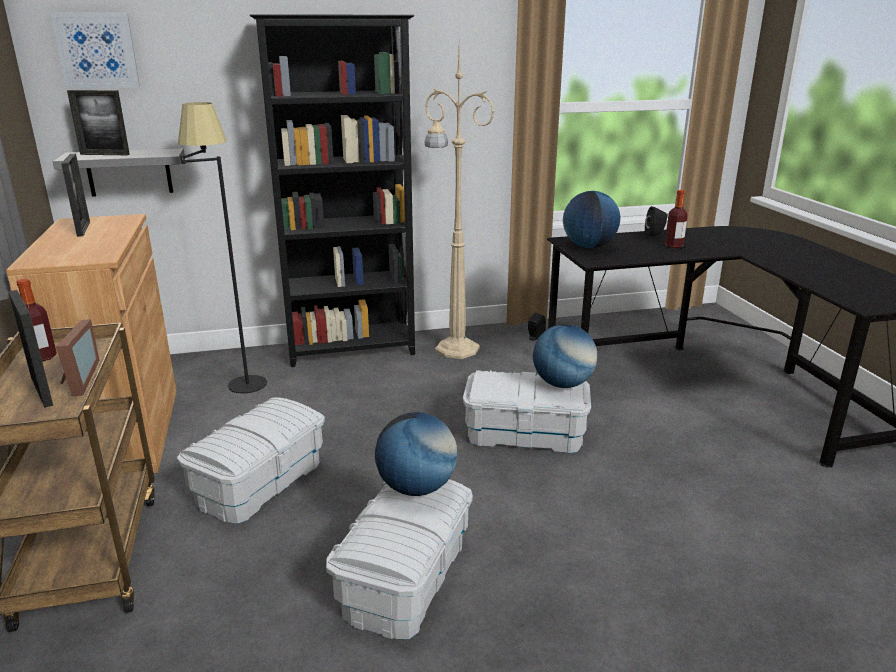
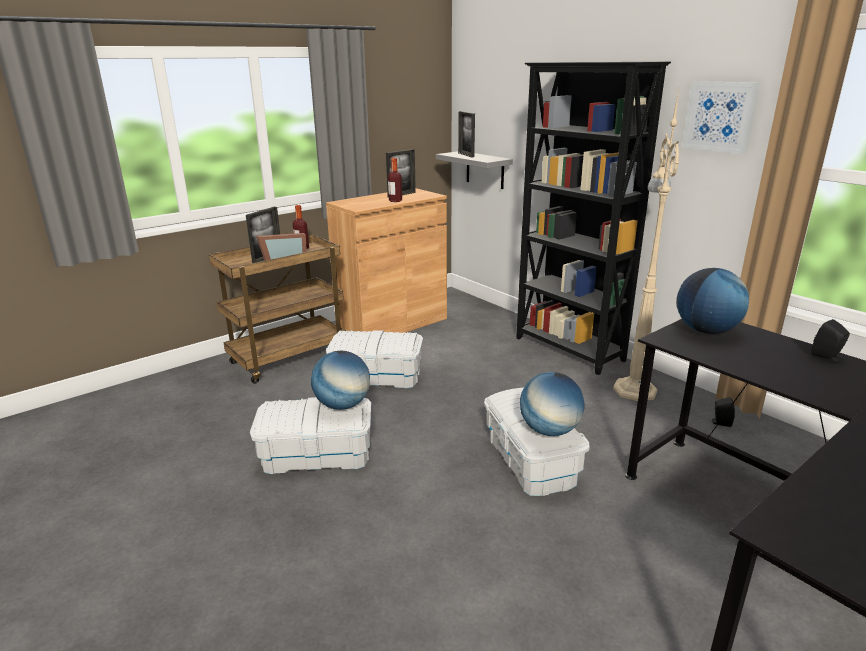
camera: 65 degrees right, 0 degrees up
picture [51,13,140,88] -> picture moved to [682,81,759,154]
black floor lamp [178,102,267,394] -> none
bottle [665,190,688,248] -> bottle moved to [388,158,402,202]

